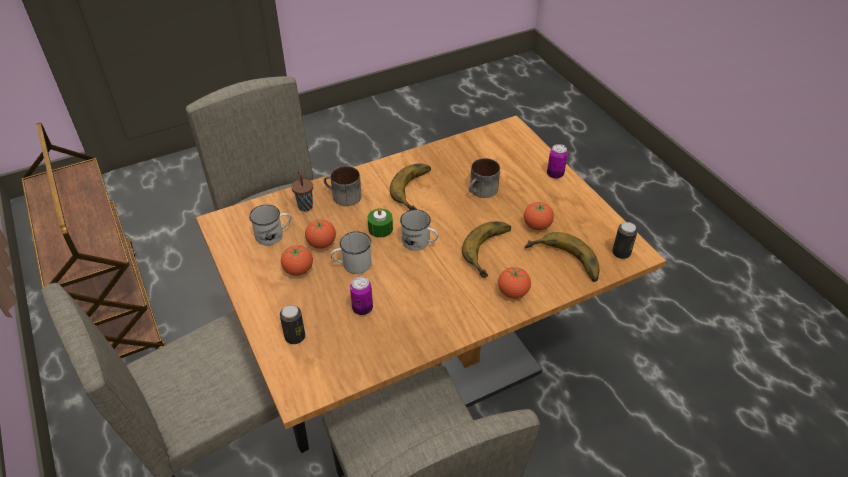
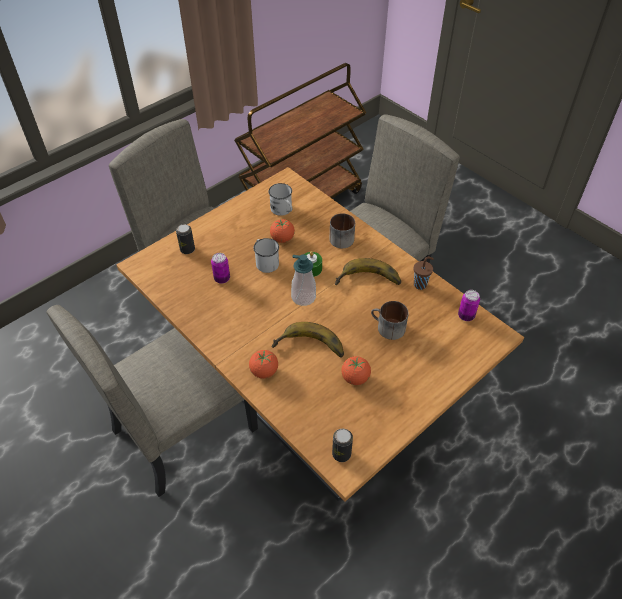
camera: 75 degrees right, 5 degrees up
tomato [281,245,313,276] -> none
brown cup [292,171,313,211] -> brown cup moved to [414,256,434,290]
white mug [400,209,439,251] -> soap dispenser [291,254,316,306]
banana [524,232,599,282] -> none
can [547,144,568,179] -> can moved to [458,290,480,321]

